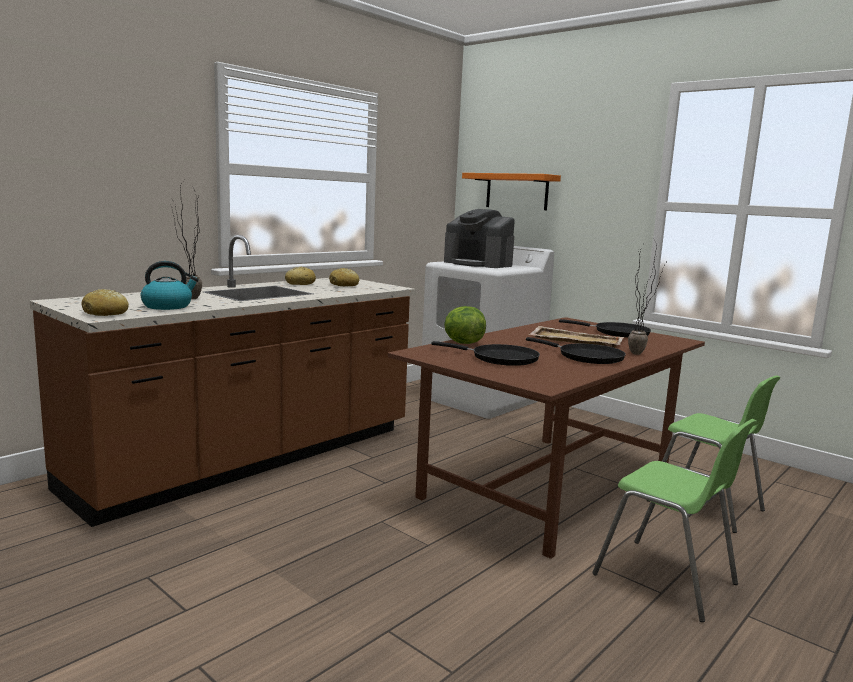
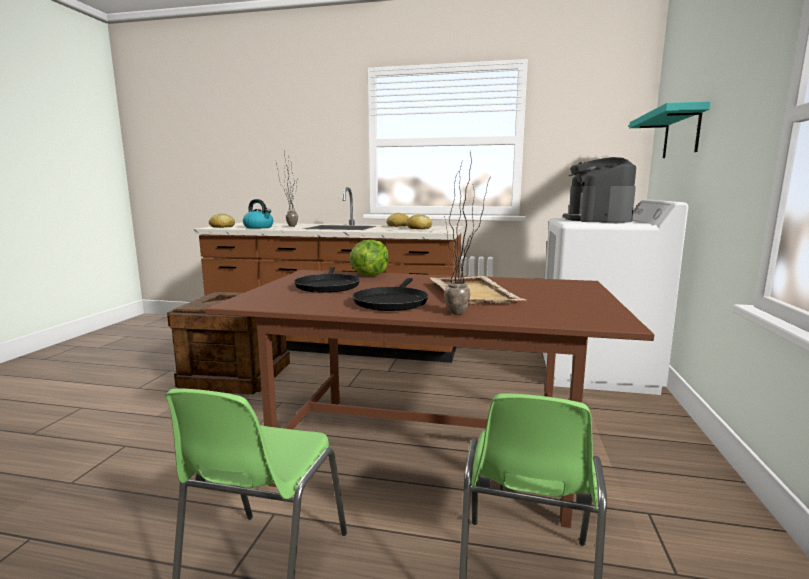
camera: 60 degrees right, 0 degrees up
orange shelf [462,173,561,210] -> turquoise shelf [629,101,711,158]
black frying pan [559,319,651,337] -> none
none -> crate [167,292,290,394]

